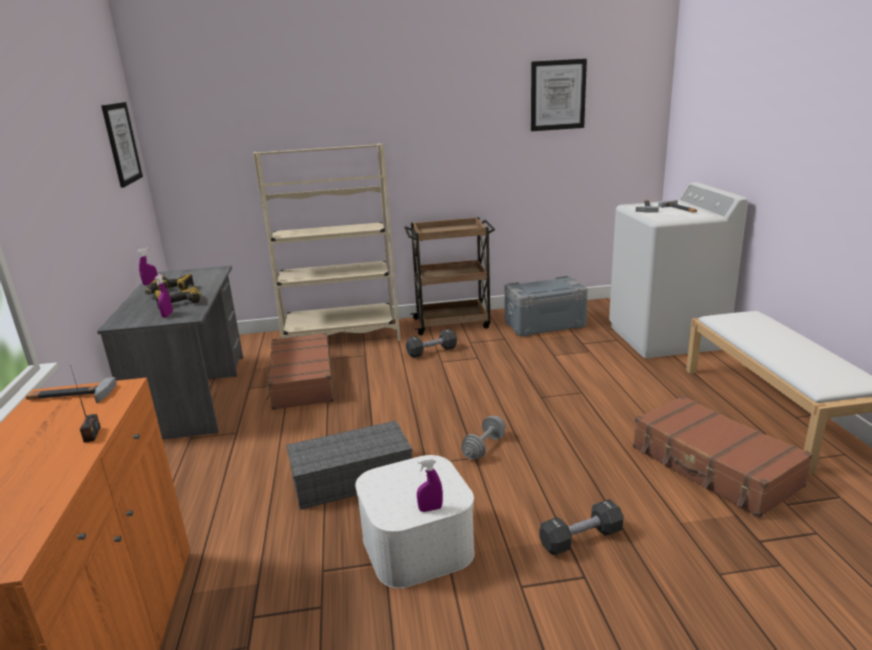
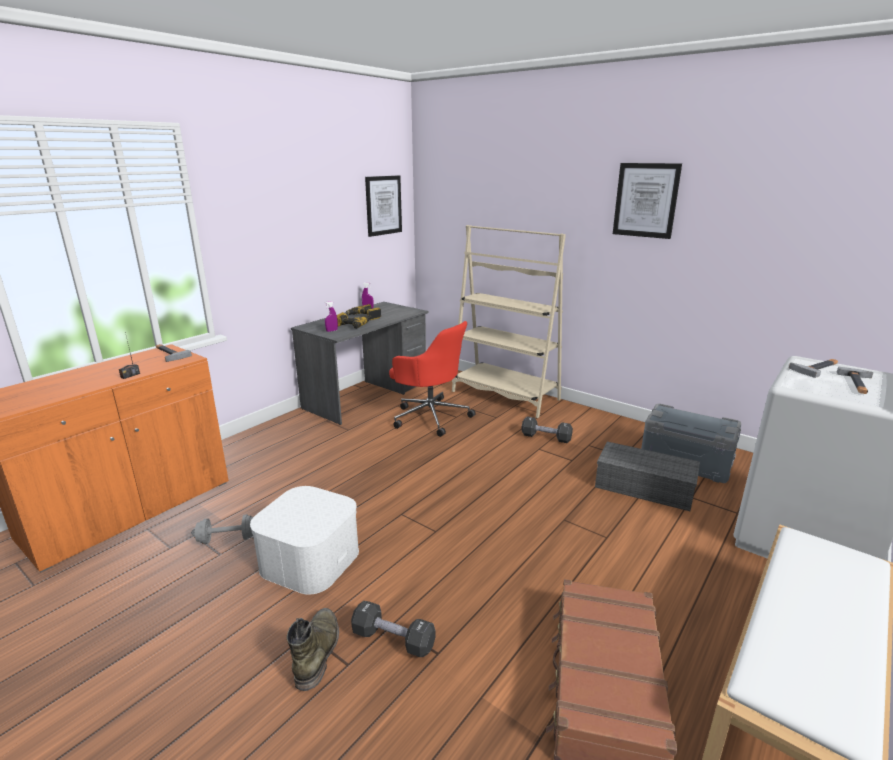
camera: 45 degrees right, 0 degrees up
brown suitcase [266,333,334,410] -> red office chair [389,321,476,437]
grey storage box [286,421,413,510] -> grey storage box moved to [595,442,700,511]
brown cart [404,217,495,335] -> none
purple spray bottle [417,458,443,512] -> none
grey dumbbell [461,416,506,460] -> grey dumbbell moved to [191,514,253,544]
picture [531,59,587,131] -> picture moved to [613,163,682,239]
none -> green boot [287,608,339,691]

